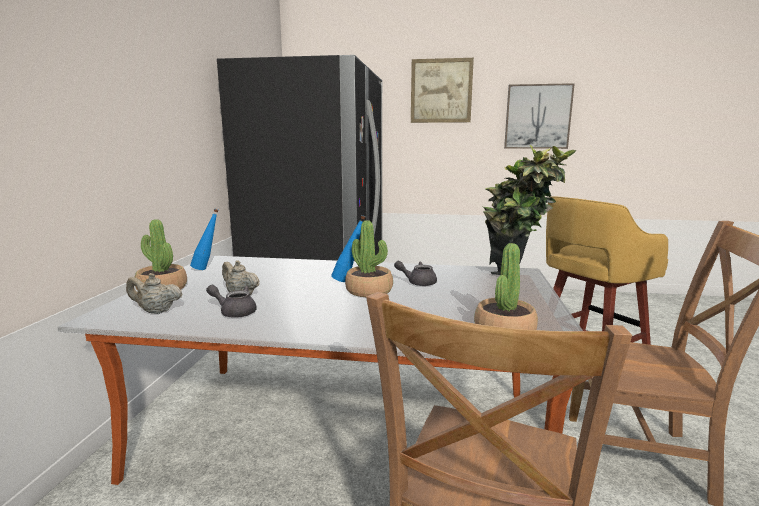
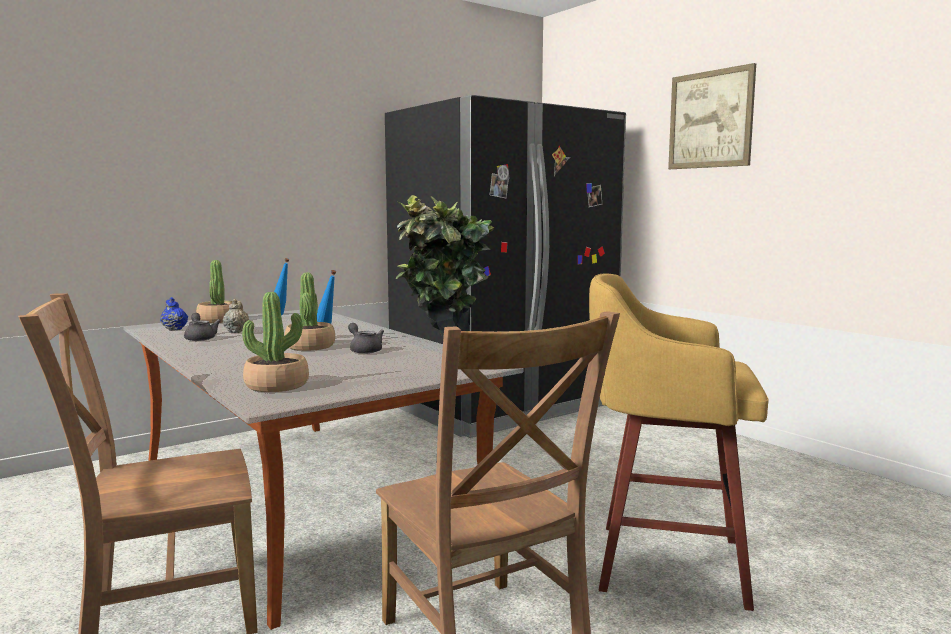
camera: 45 degrees right, 5 degrees down
beige teapot [126,273,182,314] -> blue teapot [160,297,188,331]
picture [504,83,575,149] -> none

